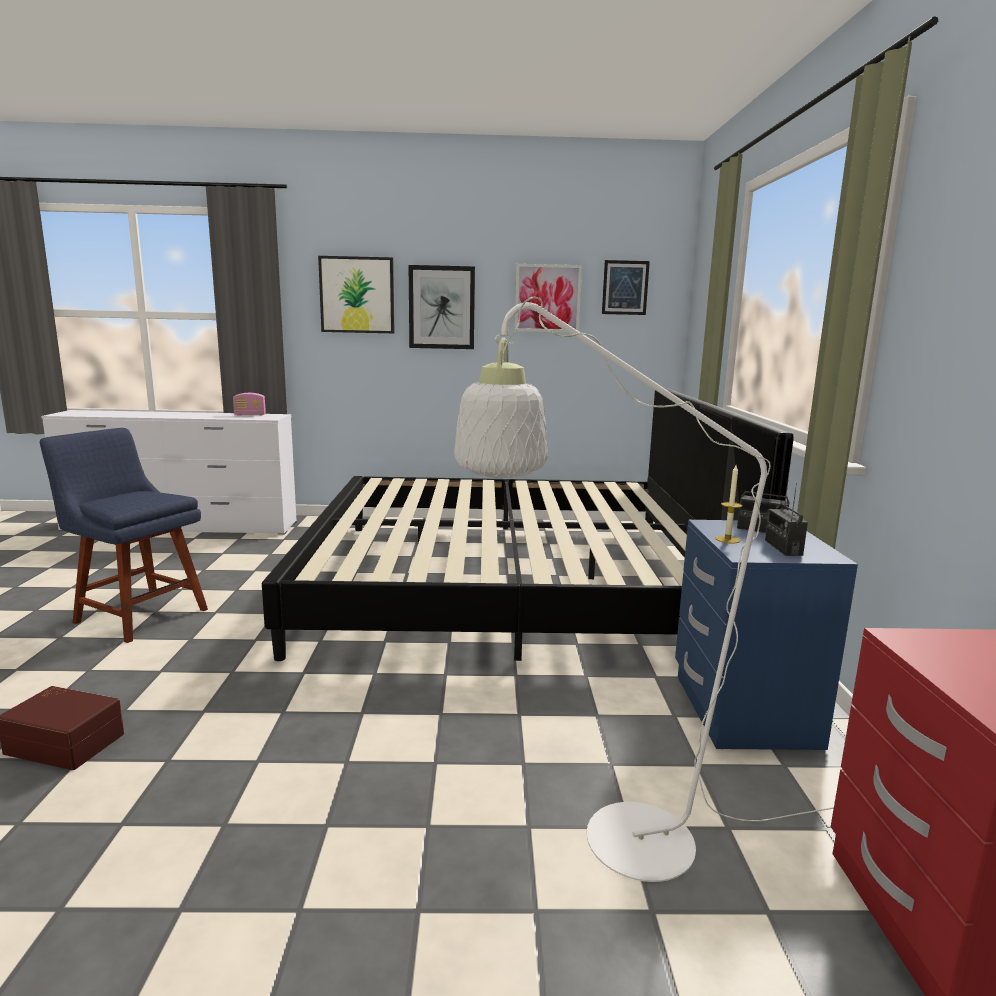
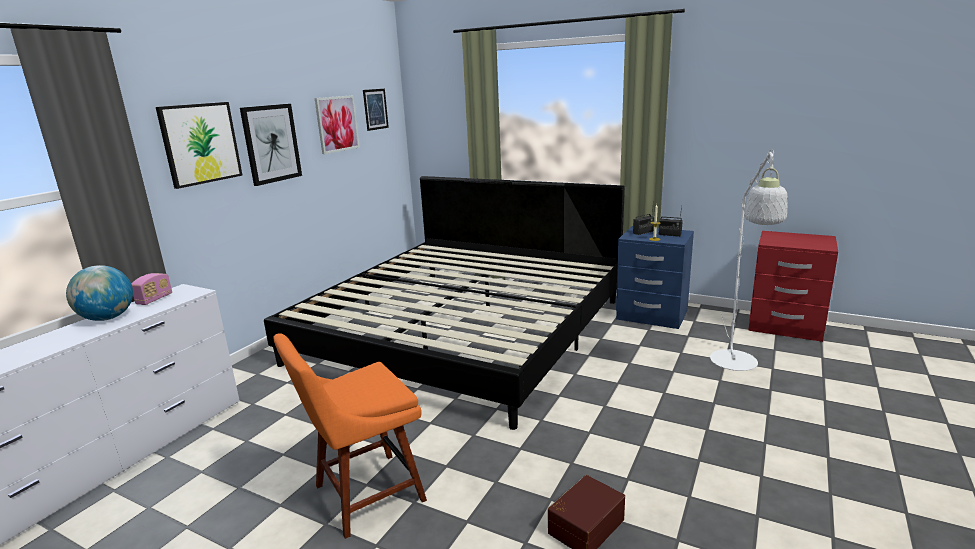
camera: 60 degrees left, 5 degrees up
blue chair [40,428,208,643] -> orange chair [273,333,427,539]
none -> globe [66,265,133,321]

